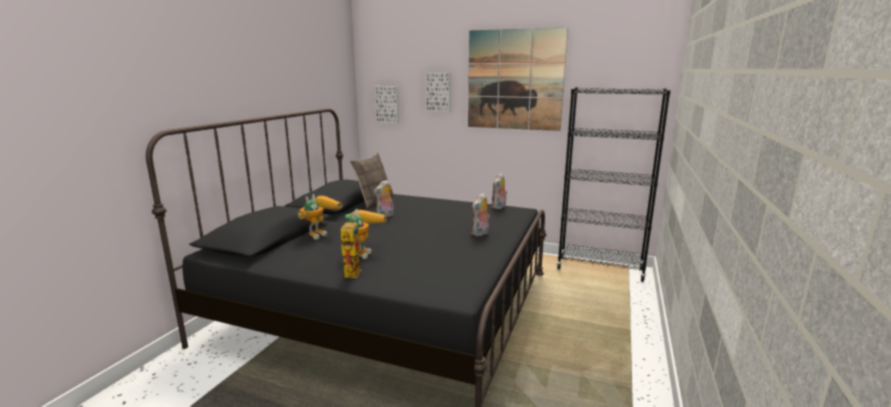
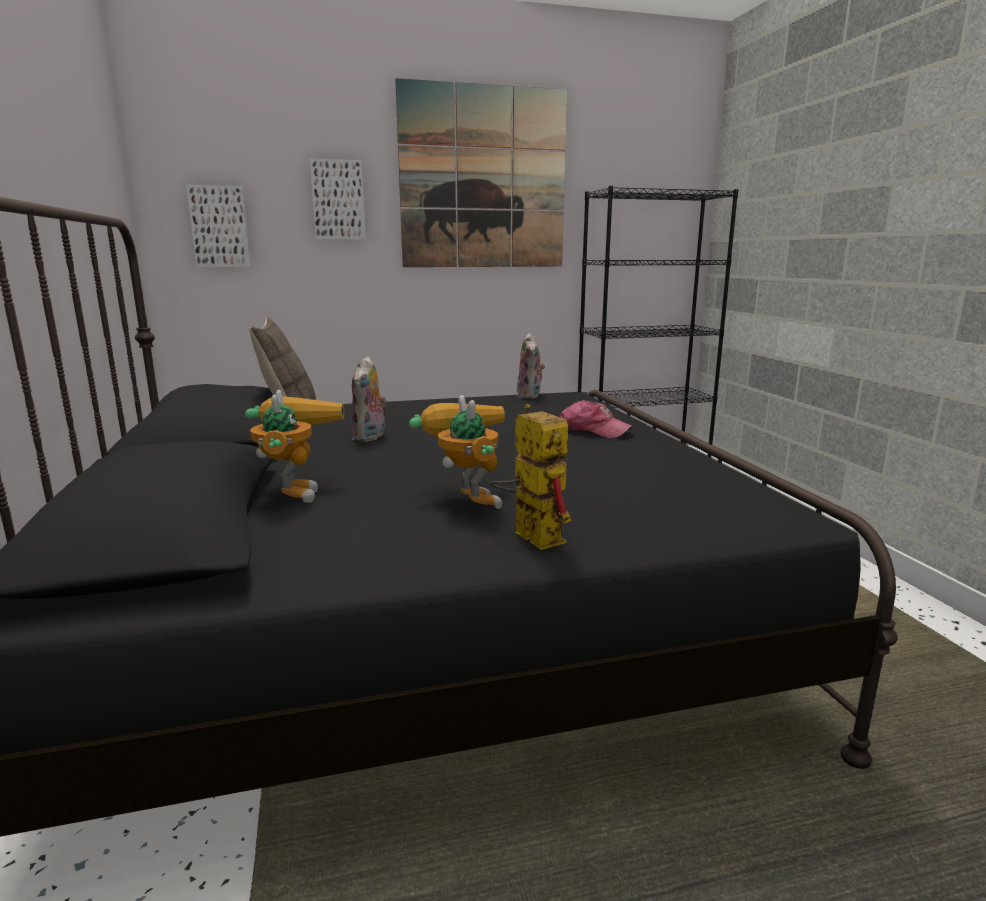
camera: 35 degrees left, 0 degrees up
plush toy [471,193,490,236] -> cap [560,400,633,438]

